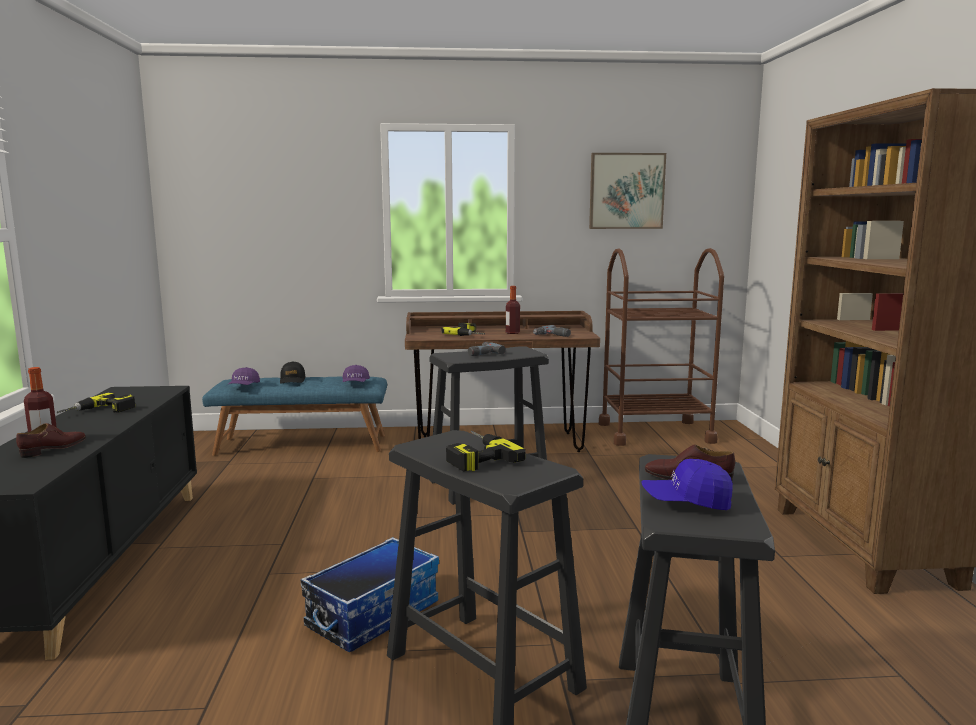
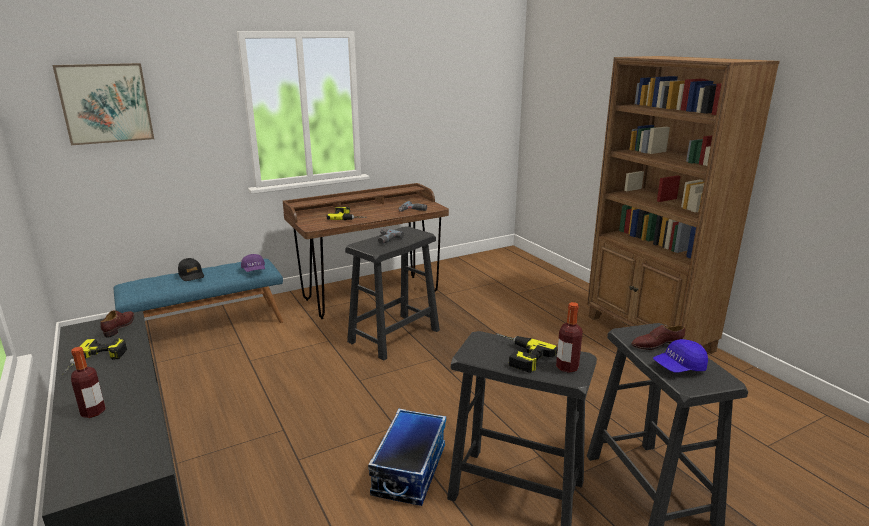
camera: 25 degrees left, 10 degrees up
brown shoe [16,423,86,458] -> brown shoe moved to [100,310,134,338]
purple cap [228,367,260,385] -> none
bottle [506,286,520,334] -> bottle moved to [556,302,583,373]
picture [589,153,666,229] -> picture moved to [52,63,154,145]
brown cart [599,248,724,446] -> none

